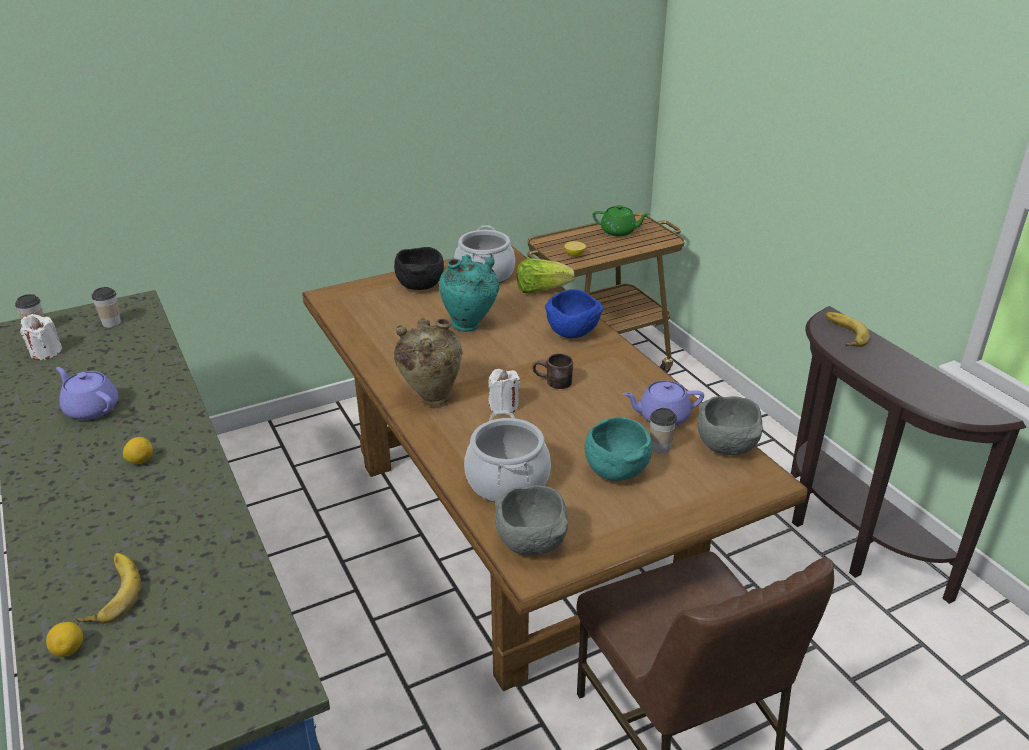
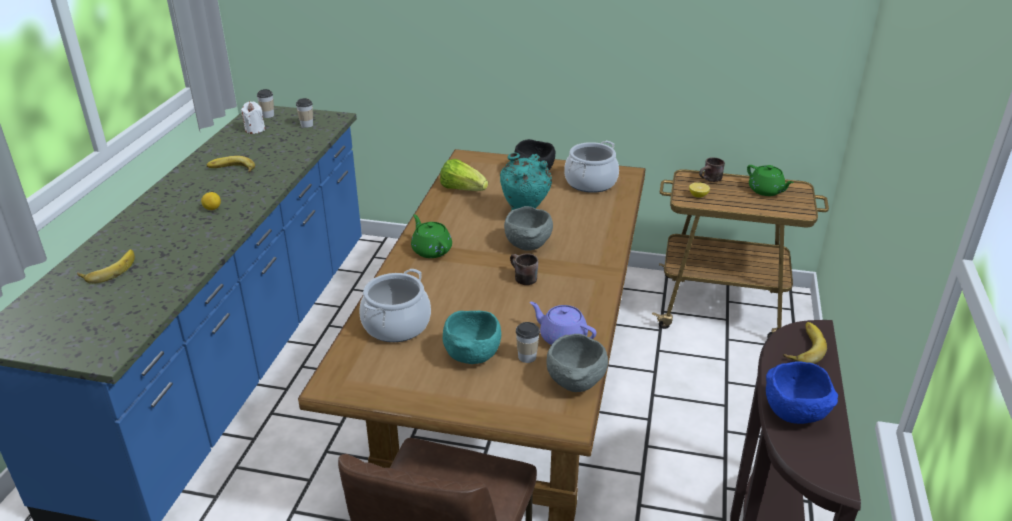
camera: 40 degrees right, 0 degrees up
lemon [46,622,83,657] -> none
purple teapot [56,367,118,420] -> banana [206,156,255,173]
beige vase [394,318,463,406] -> green teapot [411,215,452,258]
white candle [488,369,520,415] -> none
grey bowl [495,485,568,555] -> grey bowl moved to [504,206,553,251]
lettuce [517,258,575,294] -> lettuce moved to [440,159,488,191]
blue bowl [545,289,603,338] -> blue bowl moved to [766,361,838,424]
none -> brown mug [699,157,725,182]

